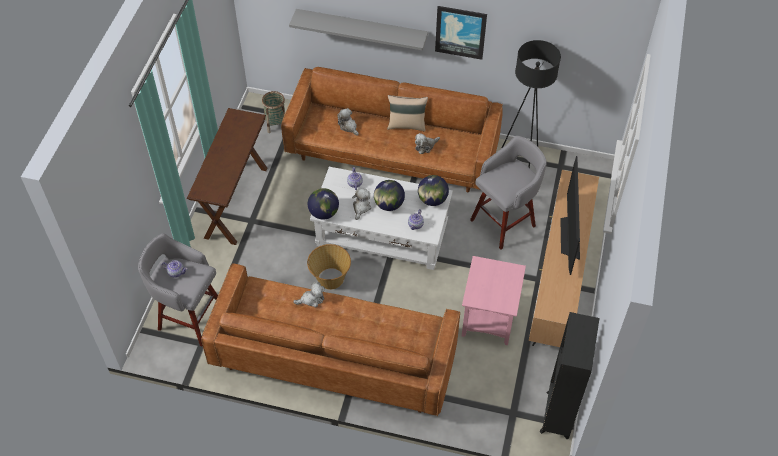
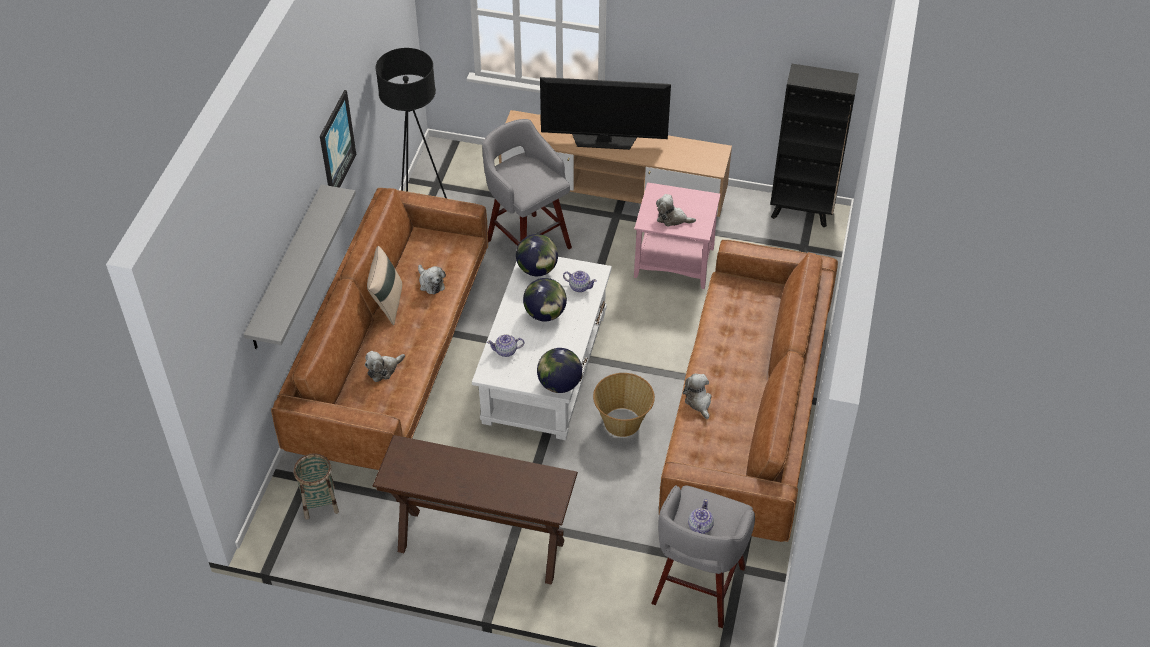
camera: 90 degrees left, 5 degrees down
plush toy [352,189,371,220] -> plush toy moved to [656,194,696,226]

